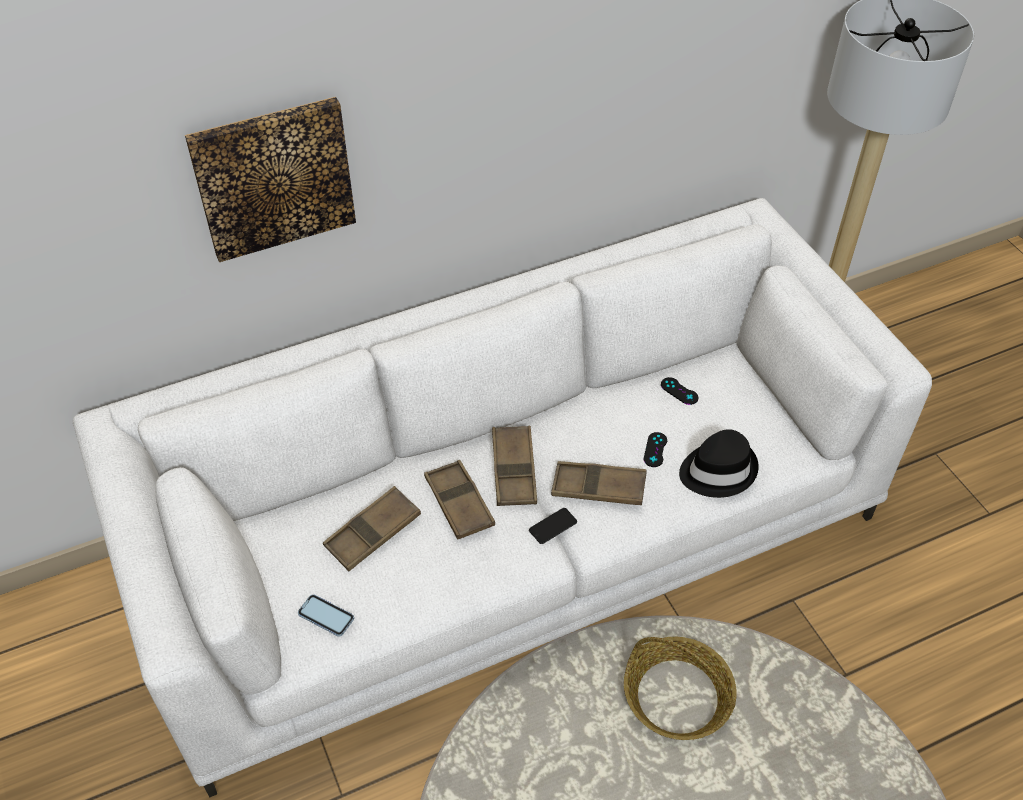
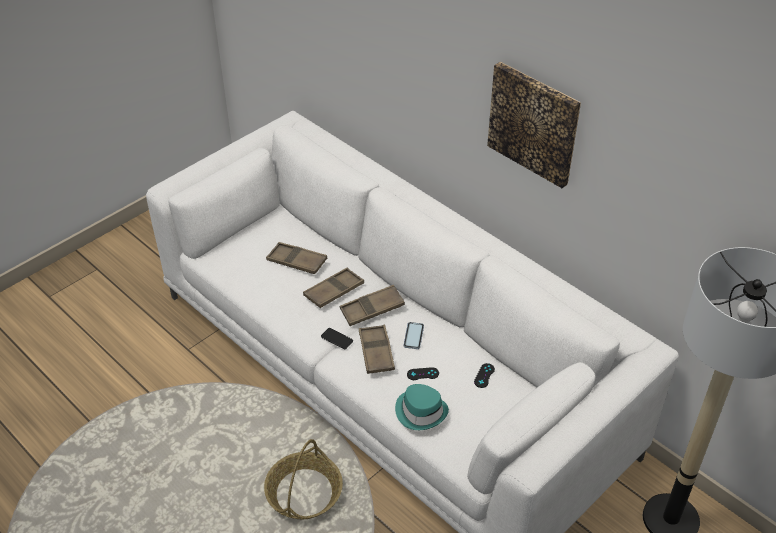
camera: 70 degrees right, 5 degrees down
picture [185,96,356,262] -> picture moved to [487,62,581,188]
phone [298,595,354,637] -> phone moved to [403,322,424,349]
black hat [679,429,759,498] -> turquoise hat [395,384,449,430]

